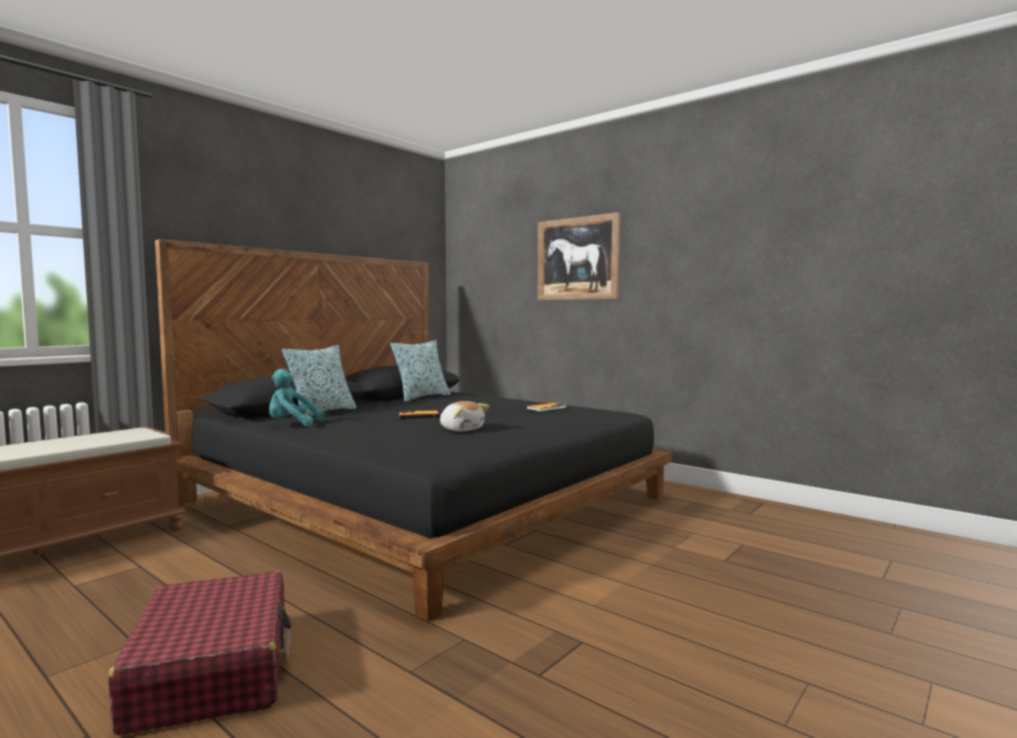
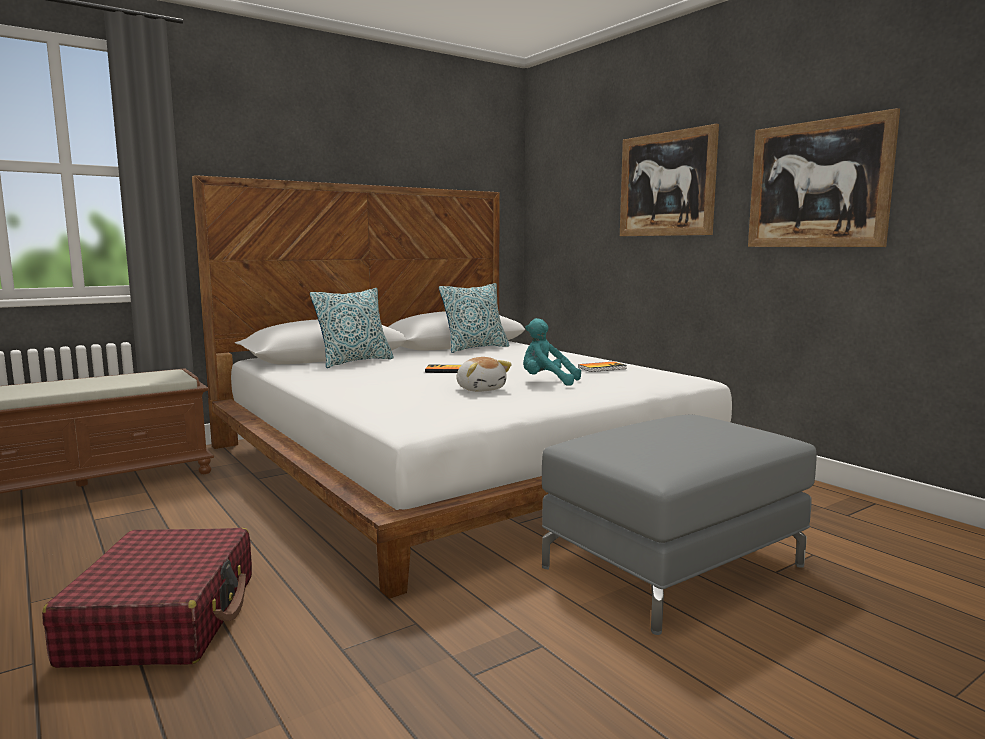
camera: 15 degrees right, 5 degrees up
black bed [155,239,674,622] -> white bed [192,175,752,599]
turquoise plush toy [269,369,325,427] -> turquoise plush toy moved to [523,318,581,386]
none -> grey ottoman [542,415,817,635]
none -> picture [748,108,900,247]

